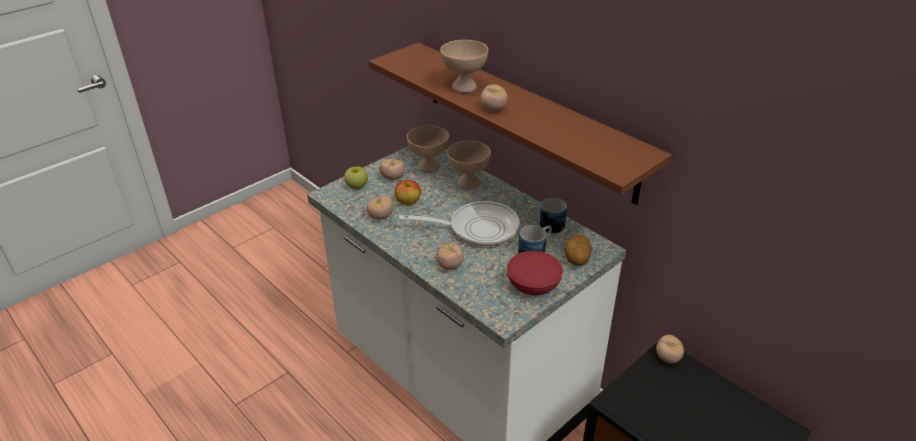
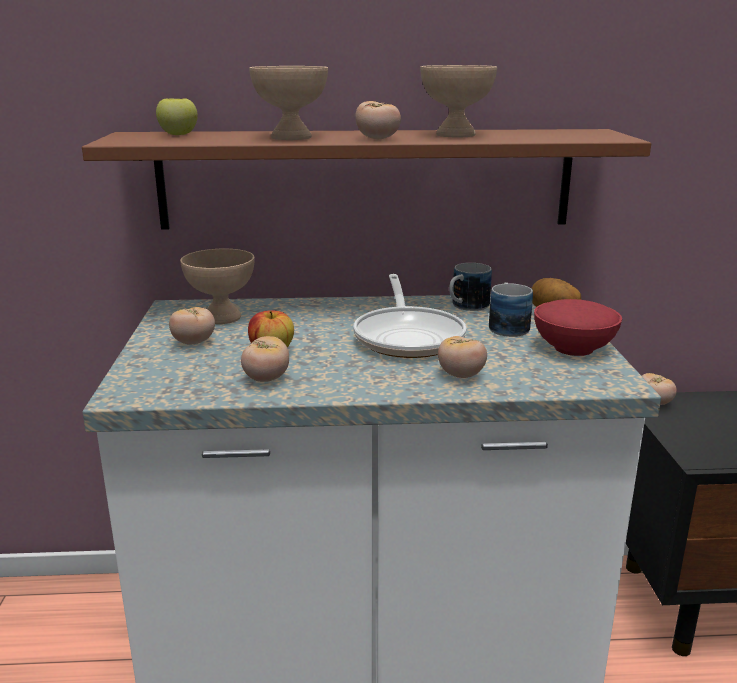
camera: 50 degrees left, 15 degrees down
apple [344,166,368,190] -> apple moved to [156,99,198,135]
frying pan [399,201,519,246] -> frying pan turned 135 degrees clockwise [353,274,467,358]
beige bowl [447,140,491,190] -> beige bowl moved to [420,65,497,137]

